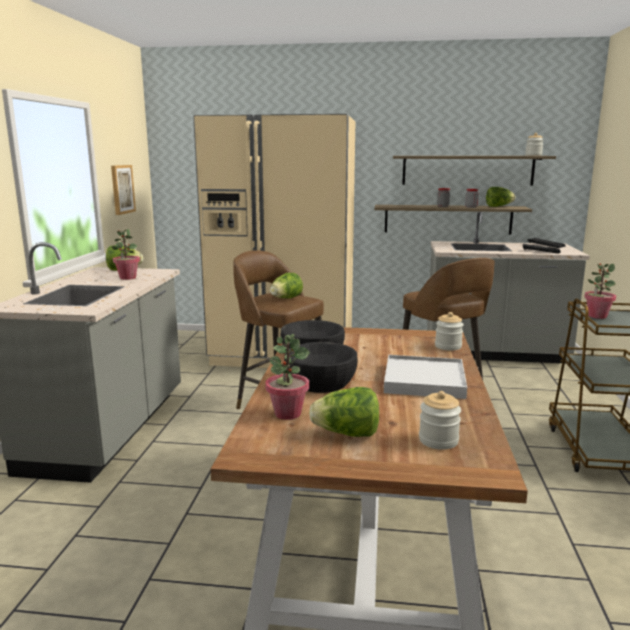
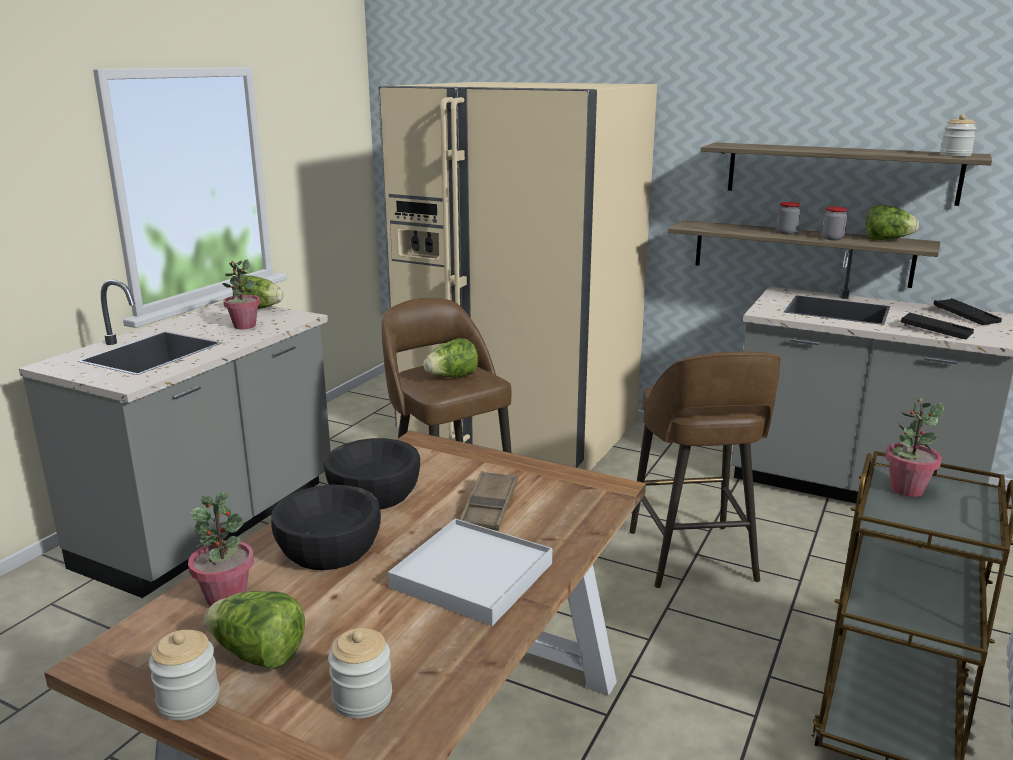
camera: 20 degrees right, 5 degrees up
picture [111,165,136,215] -> none
jar [435,312,464,351] -> jar moved to [149,630,220,721]
none -> brown tray [460,471,518,531]

